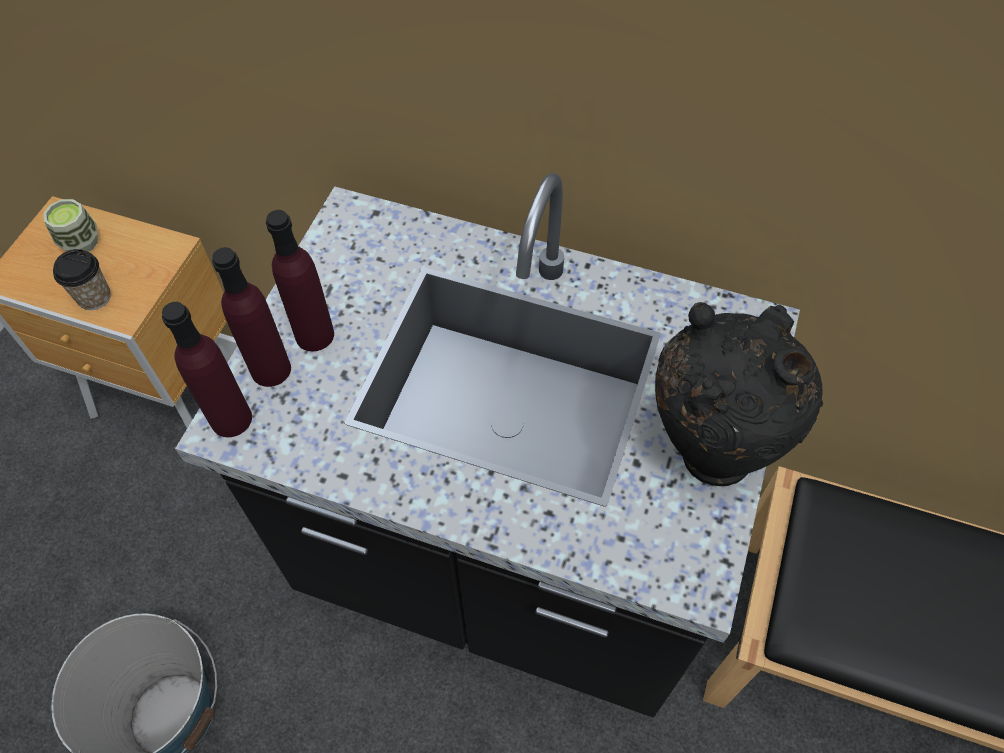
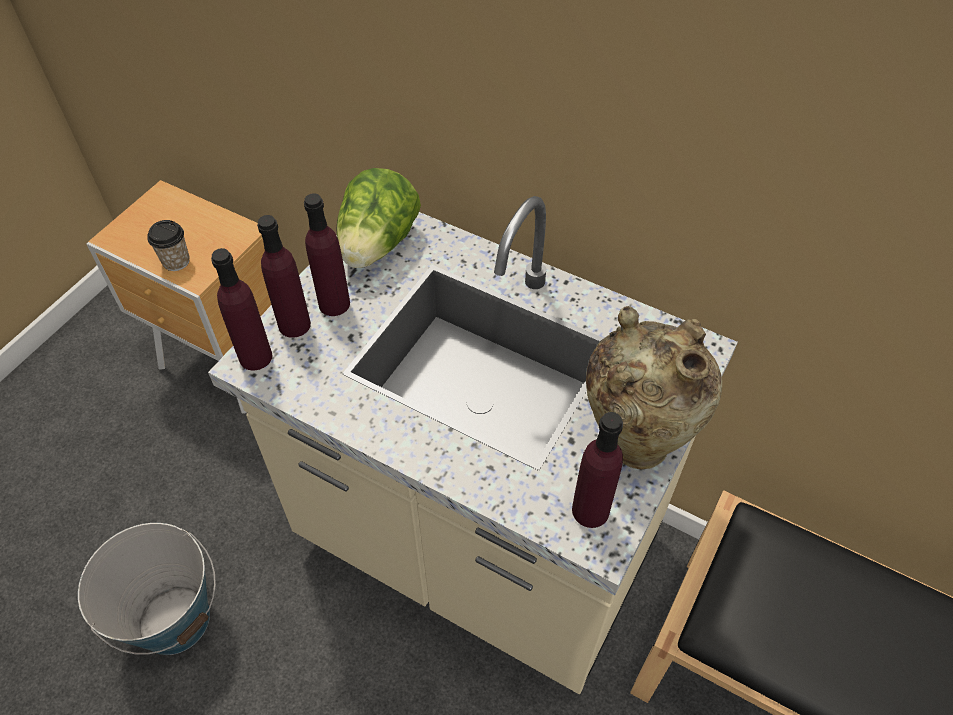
camera: 10 degrees right, 5 degrees down
cup [43,199,98,252] -> none
black counter [175,173,800,718] -> beige counter [208,196,738,694]
black vase [655,302,823,486] -> beige vase [586,306,722,469]
none -> lettuce [337,168,421,268]
none -> purple bottle [572,412,623,528]

